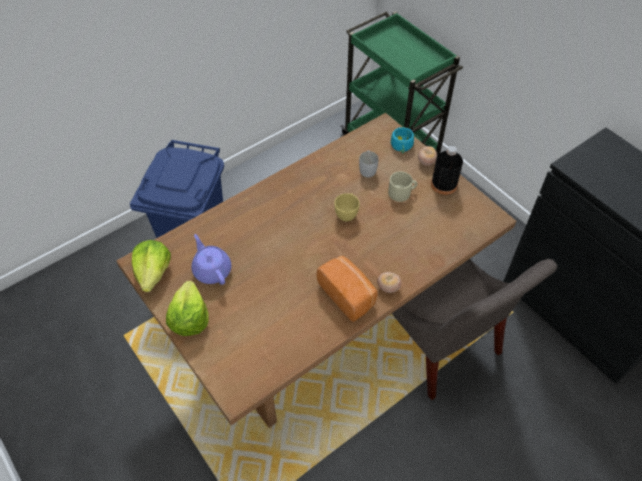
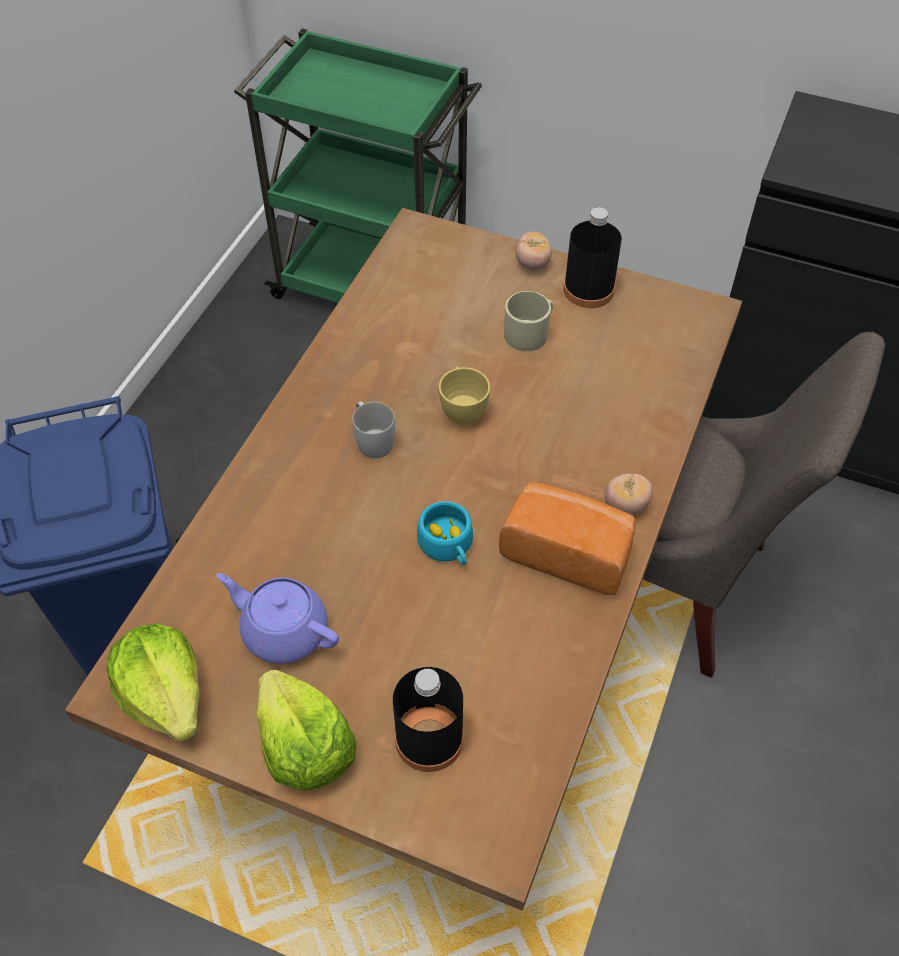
camera: 30 degrees left, 0 degrees up
white mug [359,150,379,177] -> white mug moved to [352,402,395,459]
turquoise cup [391,127,414,153] -> turquoise cup moved to [417,501,473,565]
none -> black bottle [393,667,464,772]

